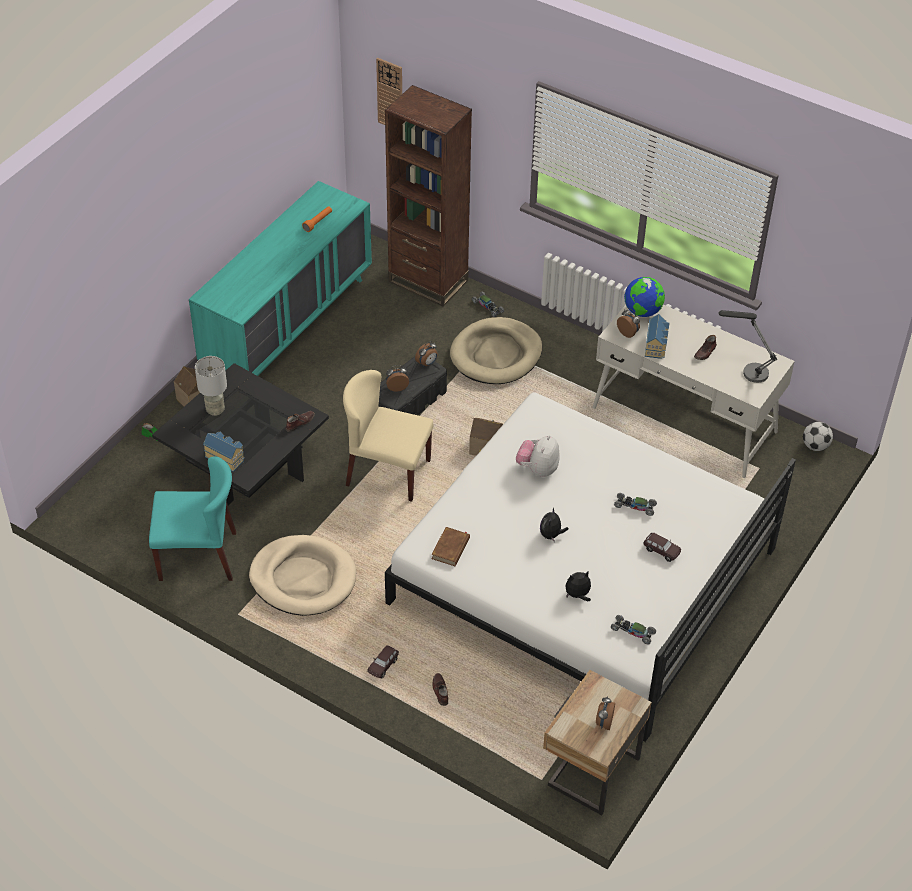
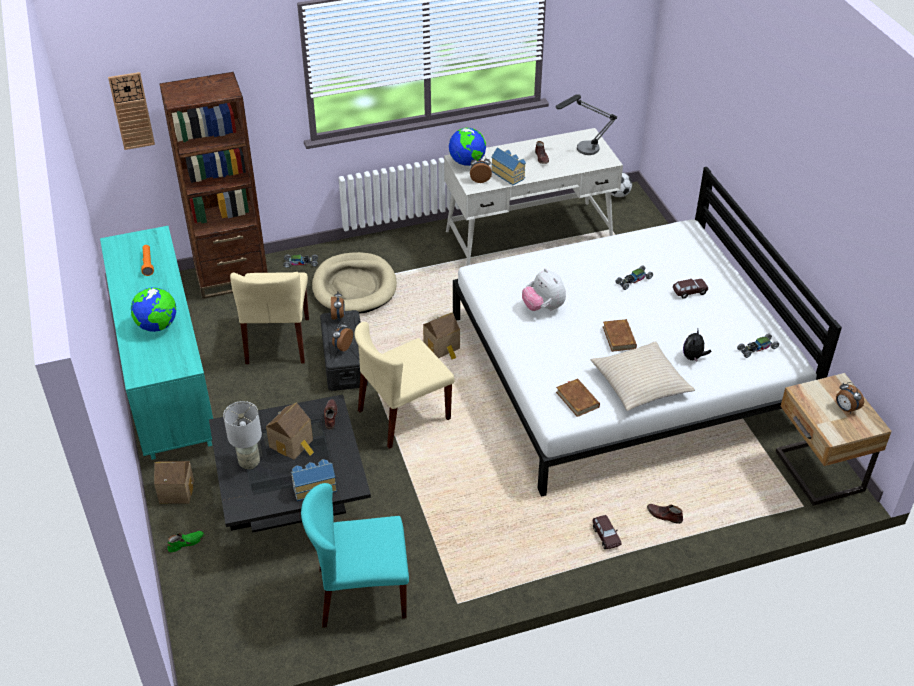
camera: 50 degrees left, 5 degrees down
turquoise chair [149,456,236,581] -> turquoise chair turned 135 degrees counterclockwise [301,483,409,628]
beige dog bed [249,535,356,616] -> none
plush toy [540,508,569,541] -> brown book [603,319,637,352]
none -> globe [131,288,176,332]
none -> beige chair [230,272,309,364]
none -> toy house [266,402,314,460]
none -> beige pillow [591,341,695,411]

